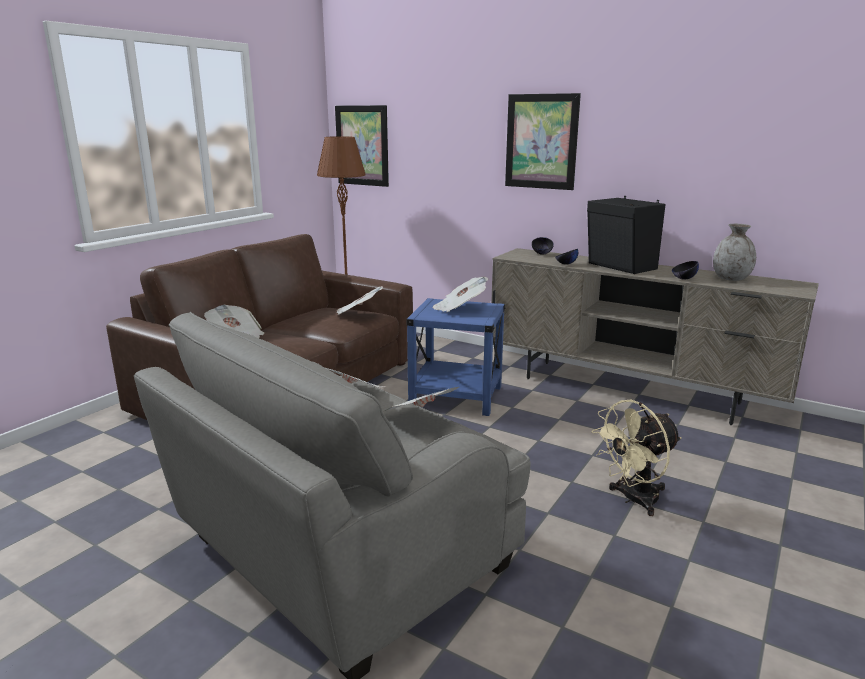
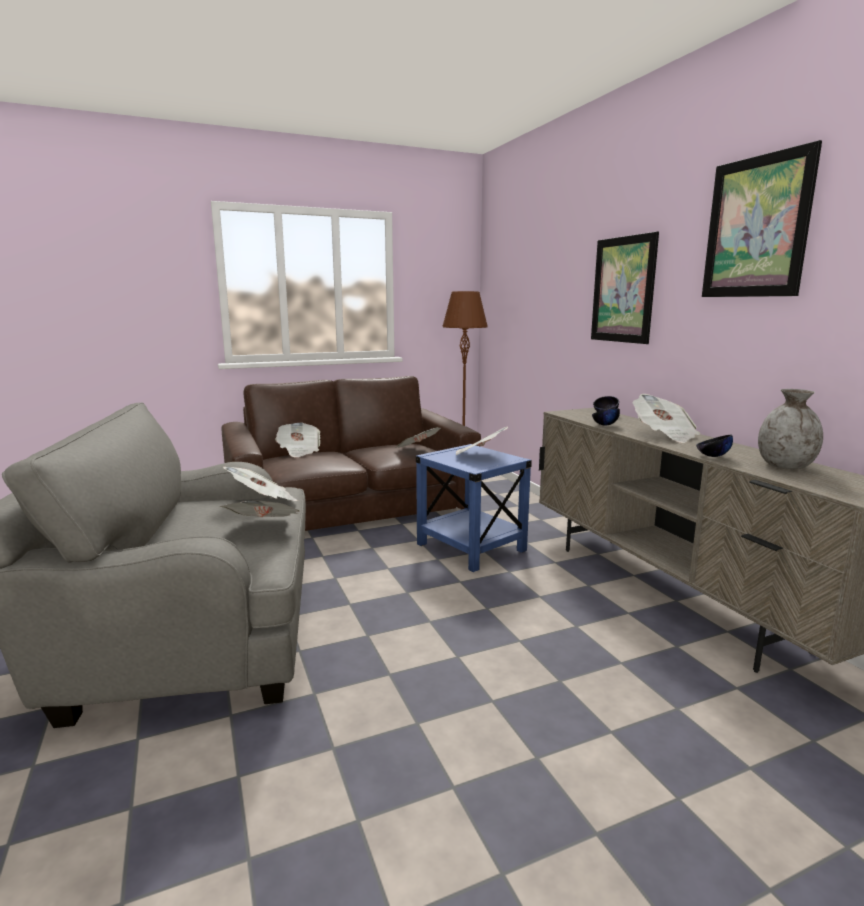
camera: 35 degrees right, 5 degrees down
picture [335,105,389,187] -> picture moved to [702,140,822,297]
black speaker [587,196,666,274] -> newspaper [633,394,700,443]
beige fan [592,400,682,516] -> none

